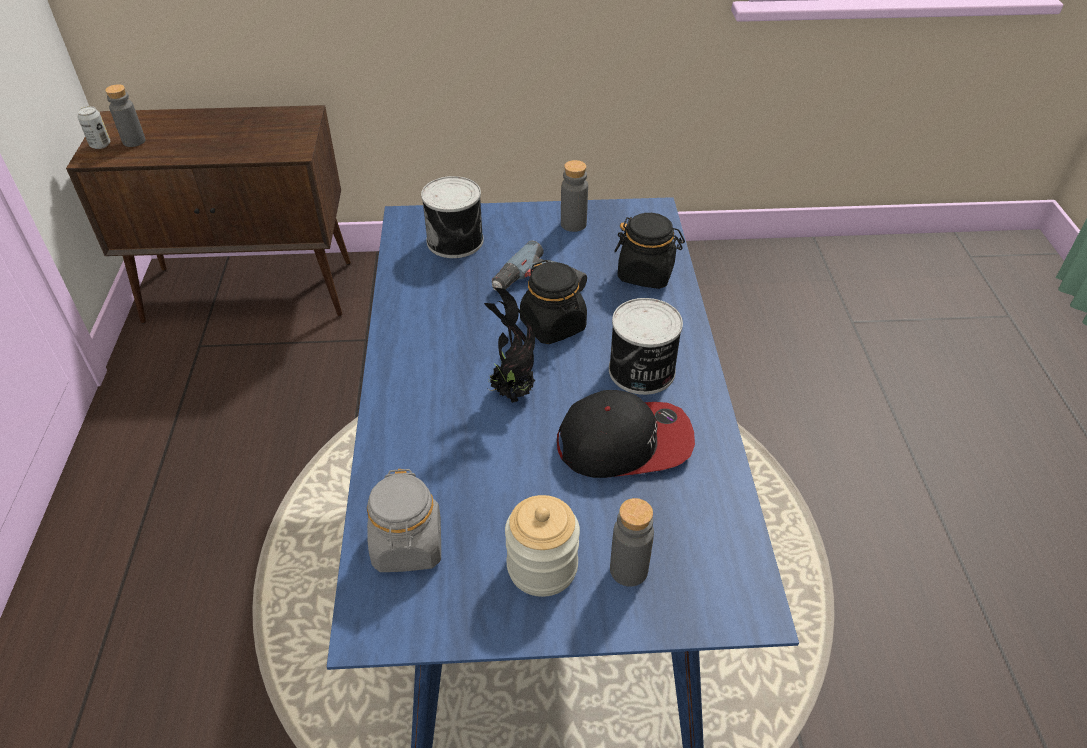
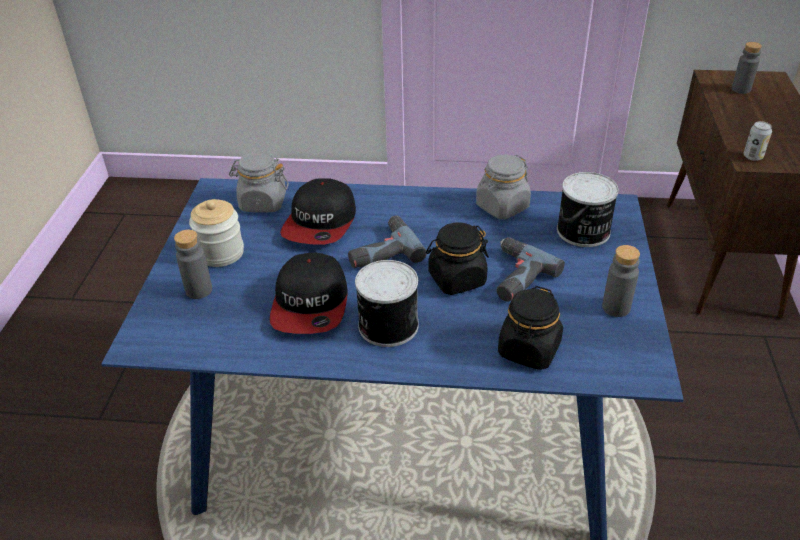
camera: 100 degrees right, 5 degrees down
can [78,106,111,149] -> can moved to [743,121,772,161]
potted plant [484,287,535,403] -> power drill [348,216,427,268]
none -> cap [280,178,356,245]
none -> grey jar [476,154,531,219]

